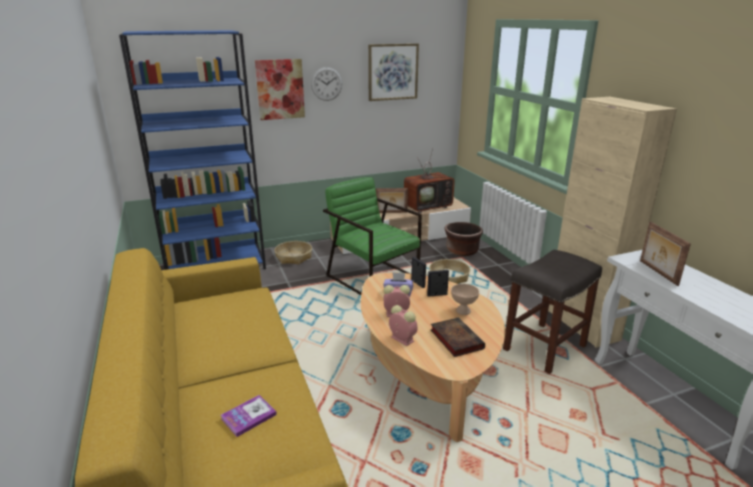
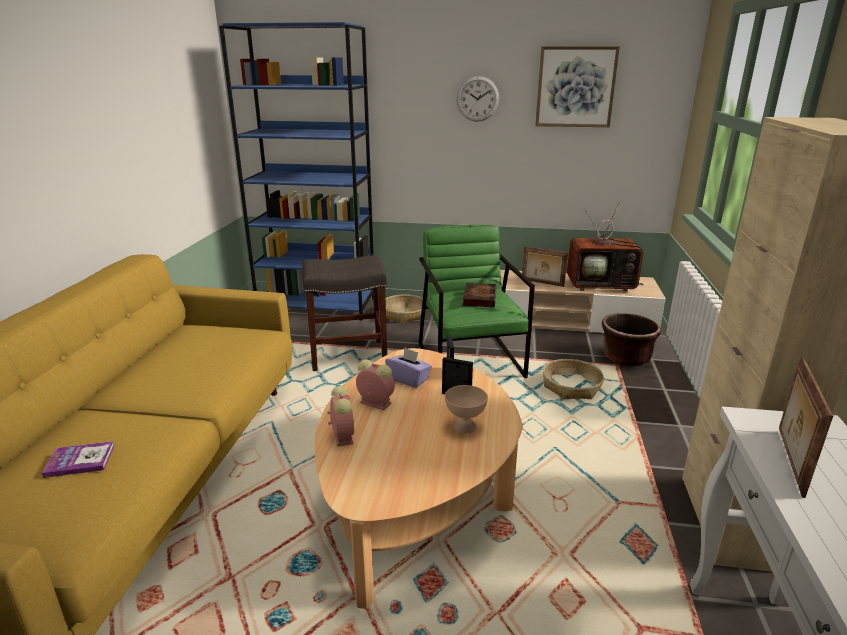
camera: 30 degrees right, 0 degrees up
picture [255,59,305,120] -> none
book [431,317,485,357] -> book moved to [463,283,497,307]
grey stool [503,250,602,374] -> grey stool moved to [302,255,387,371]

